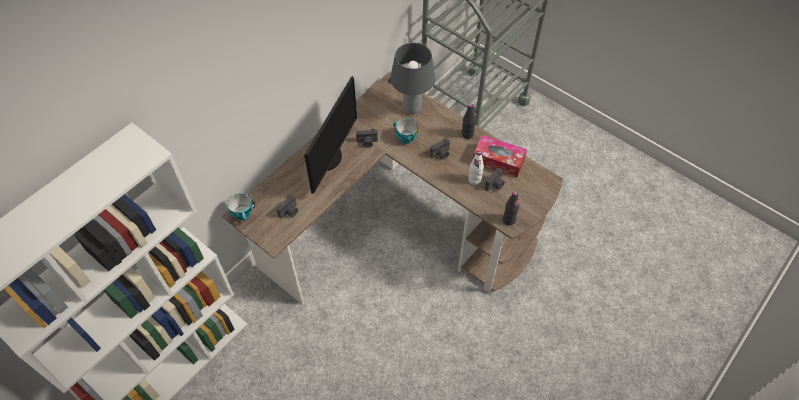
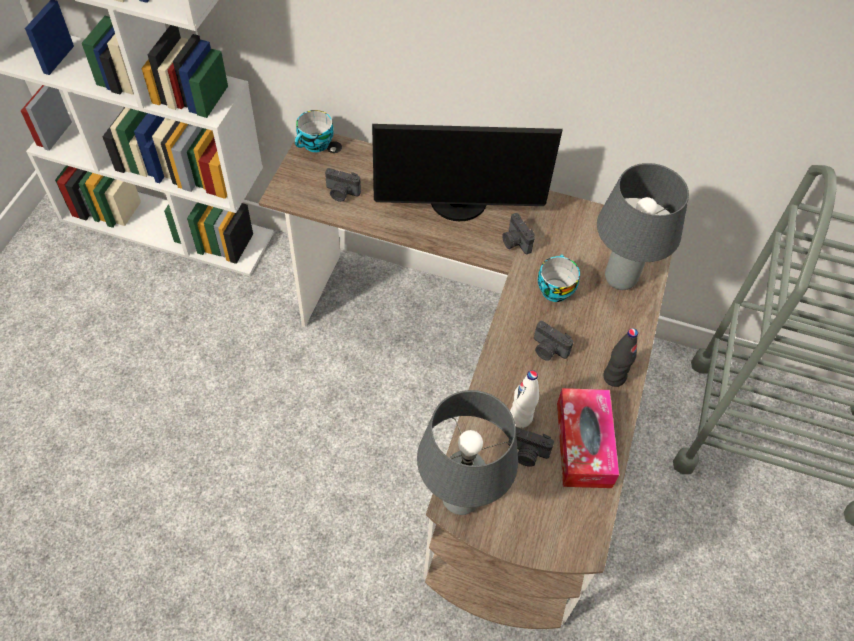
camera: 65 degrees right, 0 degrees up
black bottle [503,191,519,225] -> grey table lamp [417,390,518,515]

